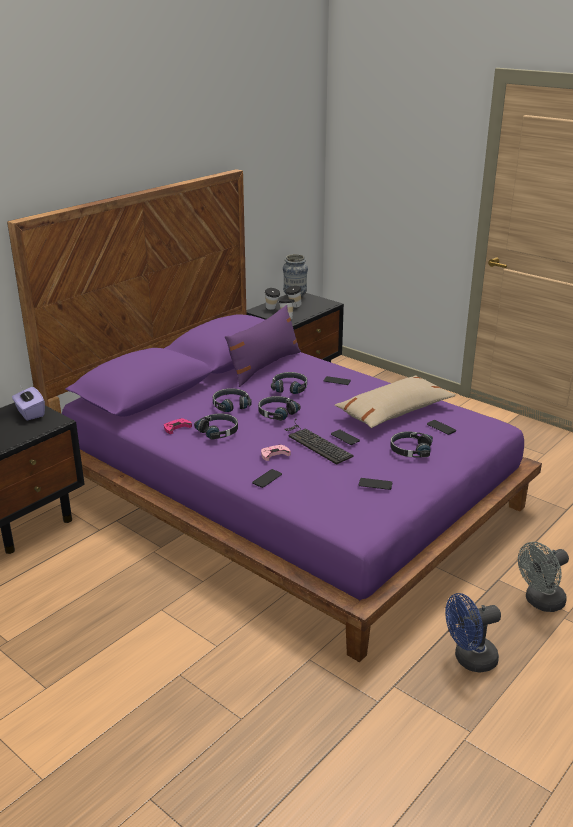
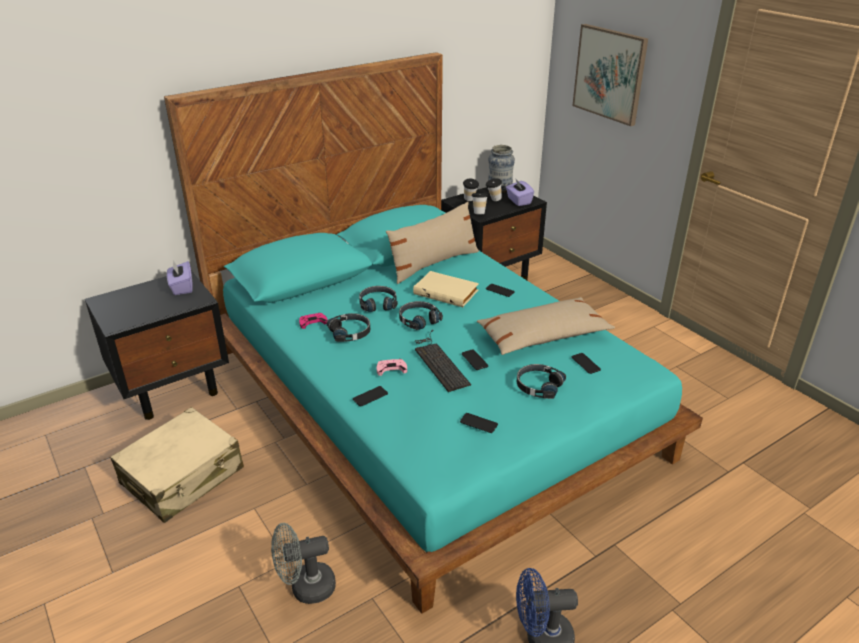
camera: 15 degrees right, 5 degrees up
purple bed [7,169,542,662] -> turquoise bed [164,52,703,614]
purple pillow [225,305,301,387] -> beige pillow [386,202,479,284]
black headphones [271,372,307,394] -> beige book [413,271,479,307]
grey fan [518,542,569,612] -> grey fan moved to [271,523,336,604]
none -> beige suitcase [111,407,244,523]
none -> purple tissue box [506,178,534,206]
none -> picture [572,24,648,126]

